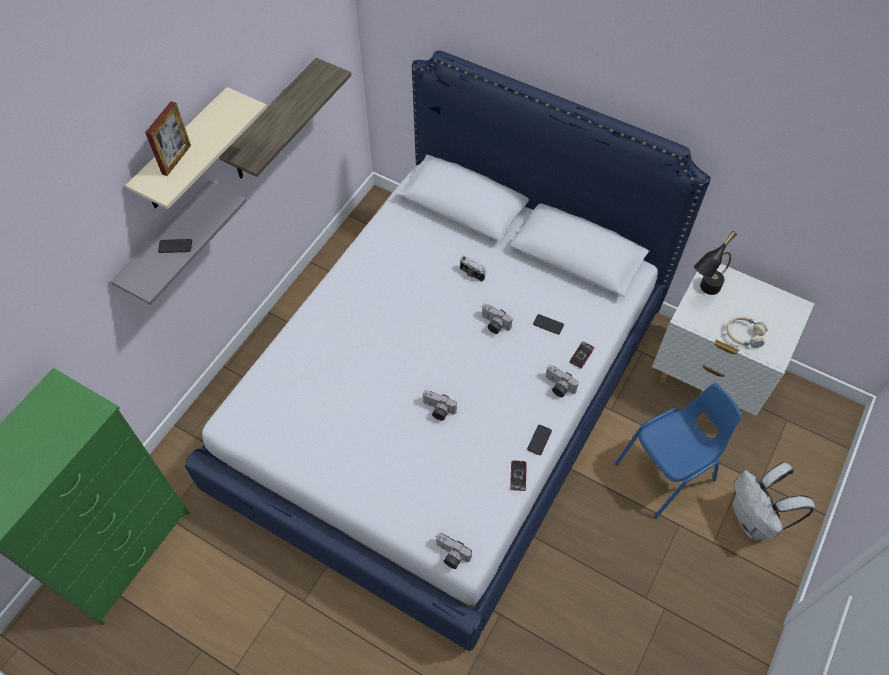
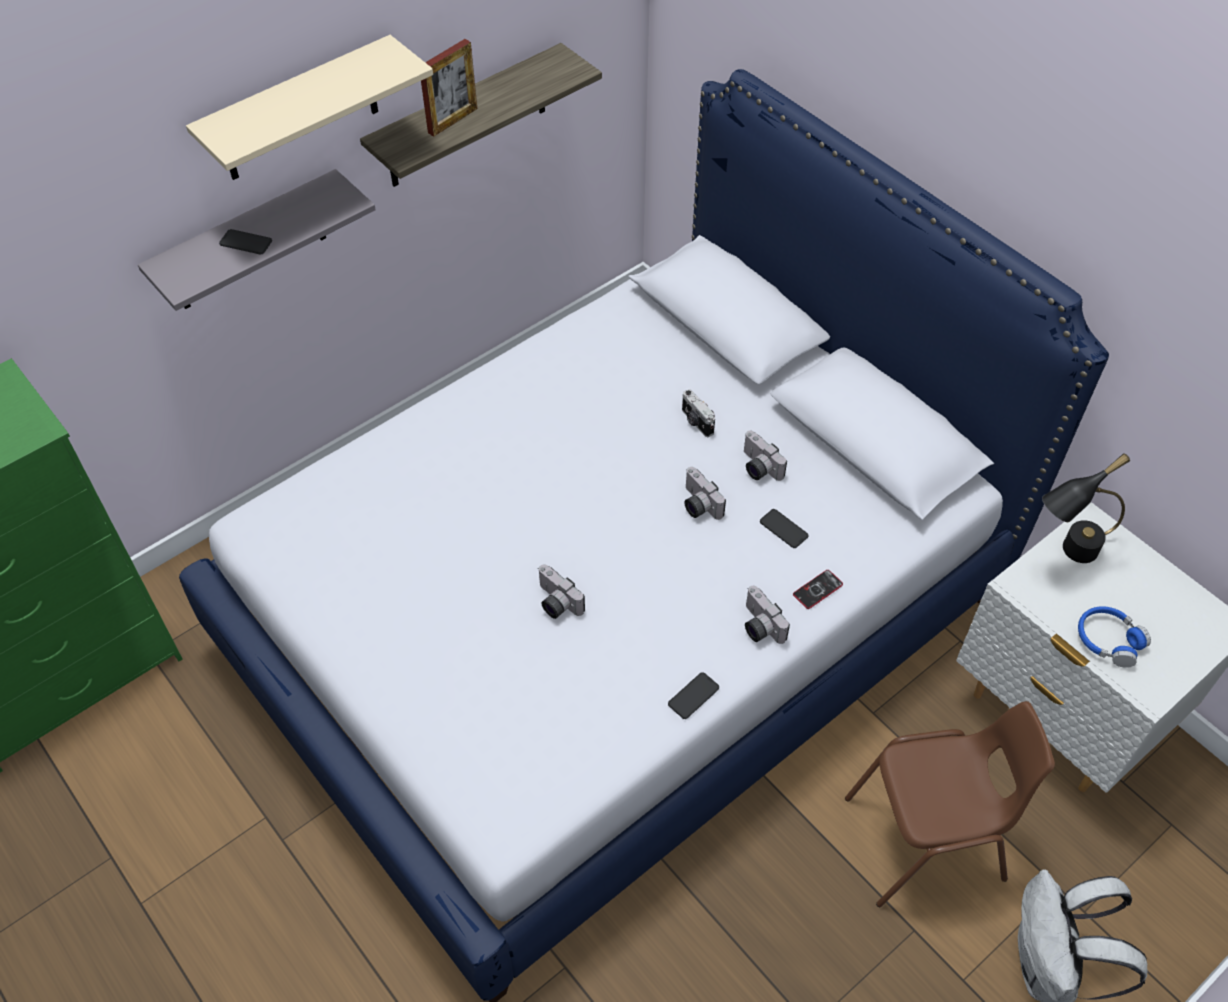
camera: 20 degrees right, 5 degrees down
picture frame [145,101,191,176] -> picture frame moved to [421,39,477,137]
camera [436,533,472,569] -> camera moved to [744,431,787,481]
phone [510,460,527,491] -> none
blue chair [615,383,742,519] -> brown chair [845,701,1055,907]
beige headphones [726,316,767,348] -> blue headphones [1078,606,1151,668]

